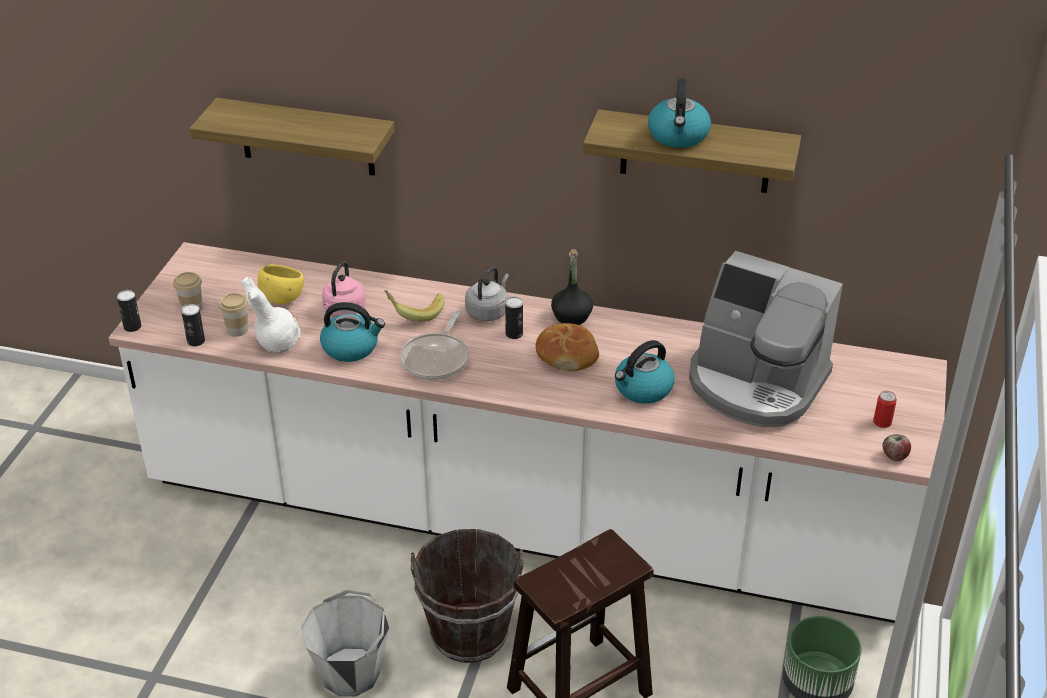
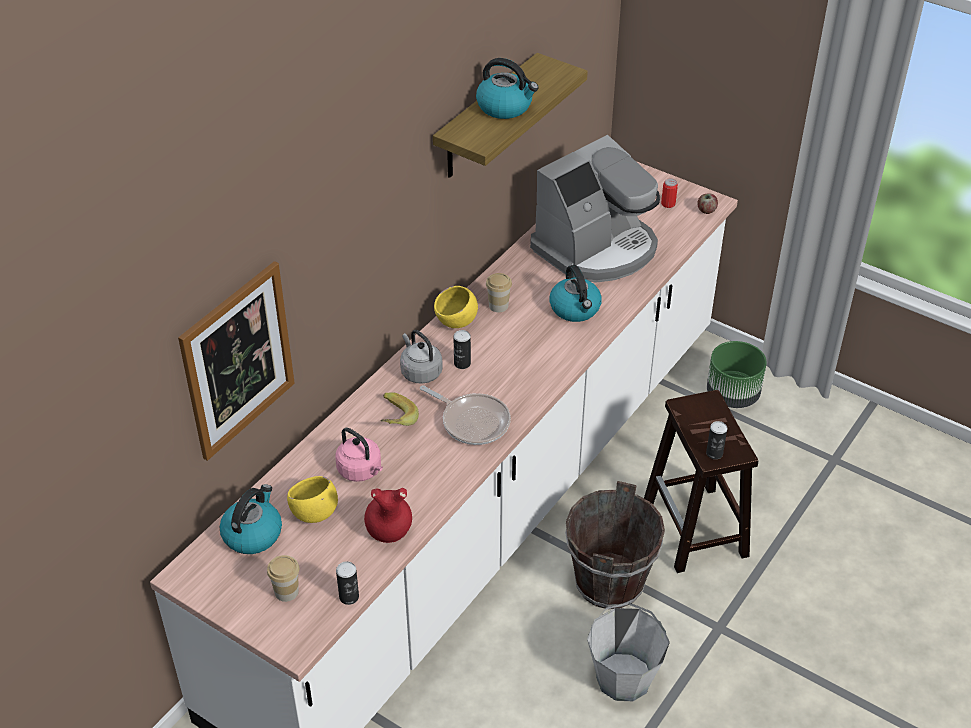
camera: 70 degrees left, 5 degrees up
can [117,290,141,332] -> can moved to [706,421,727,459]
shelf [189,98,395,175] -> picture [178,261,295,461]
cup [219,293,248,337] -> cup moved to [486,273,512,312]
white vase [241,277,300,353] -> red vase [364,488,412,543]
kettle [320,302,385,362] -> kettle moved to [220,484,282,554]
bread [536,323,599,371] -> none
black bottle [551,249,593,325] -> yellow bowl [434,286,478,328]

